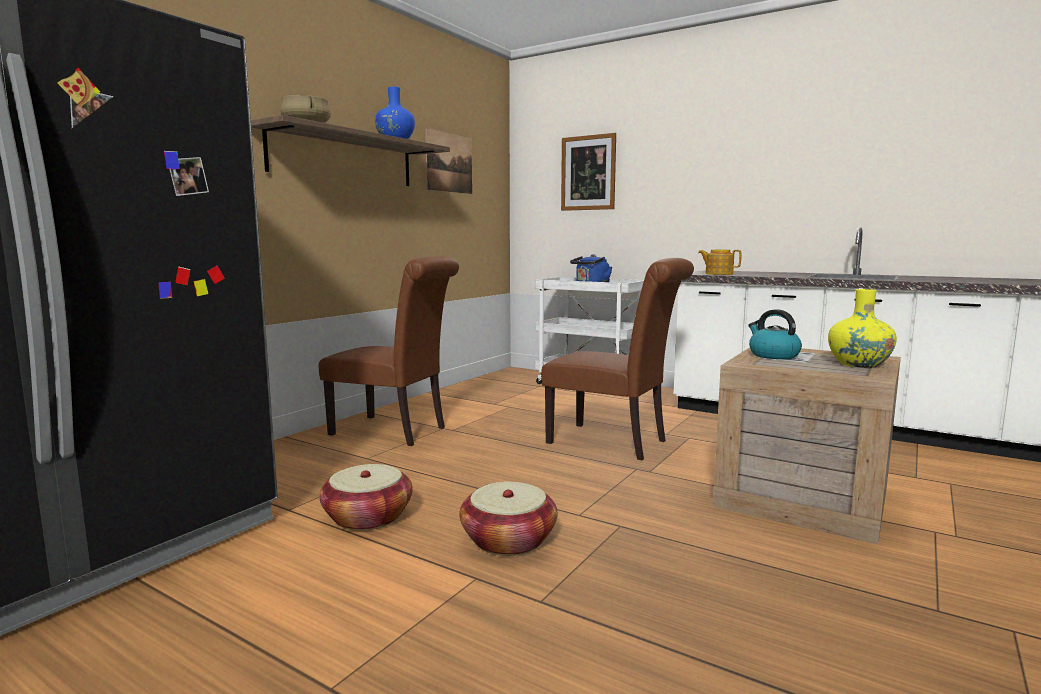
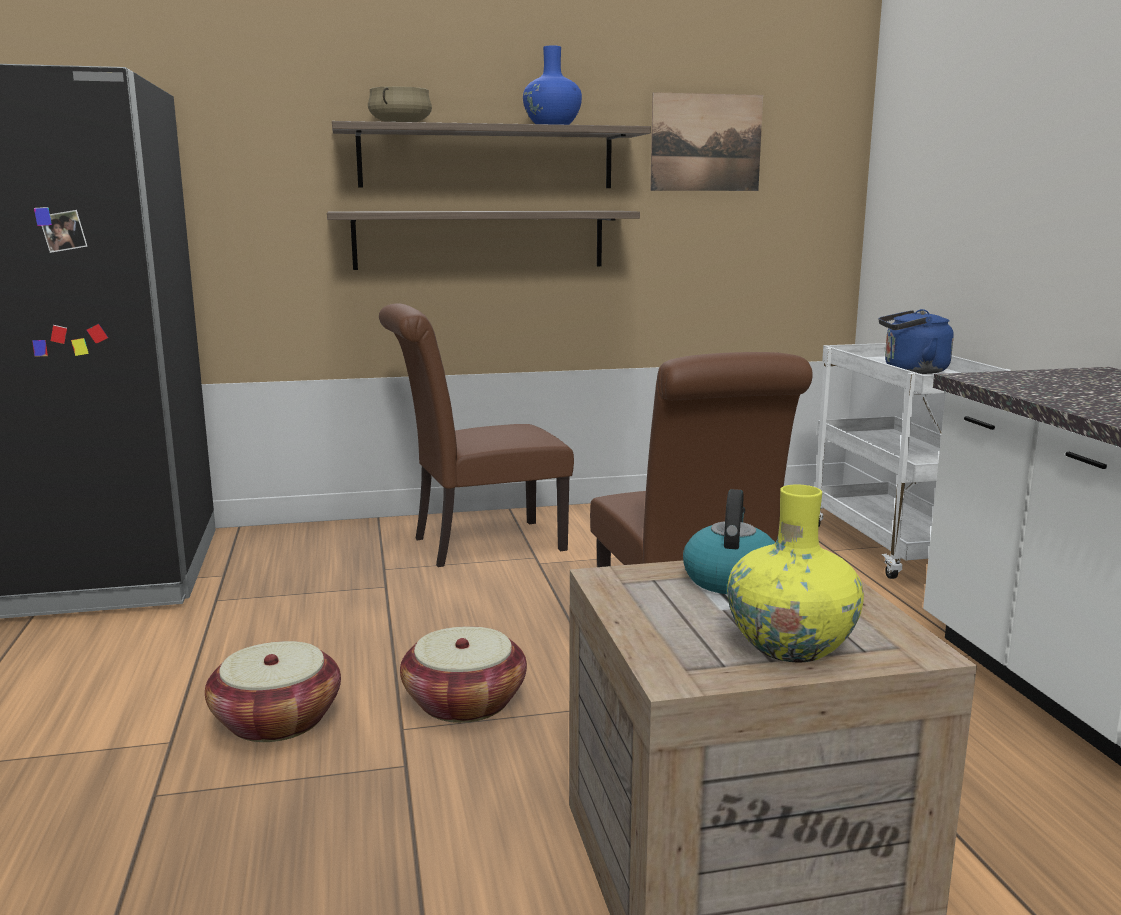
camera: 45 degrees right, 5 degrees up
brown chair [319,256,459,446] -> brown chair turned 90 degrees clockwise [379,303,574,567]
basket [319,464,413,531] -> basket moved to [400,626,527,723]
picture [561,133,616,211] -> none
teapot [698,250,741,275] -> none
none -> shelf [327,211,640,270]

